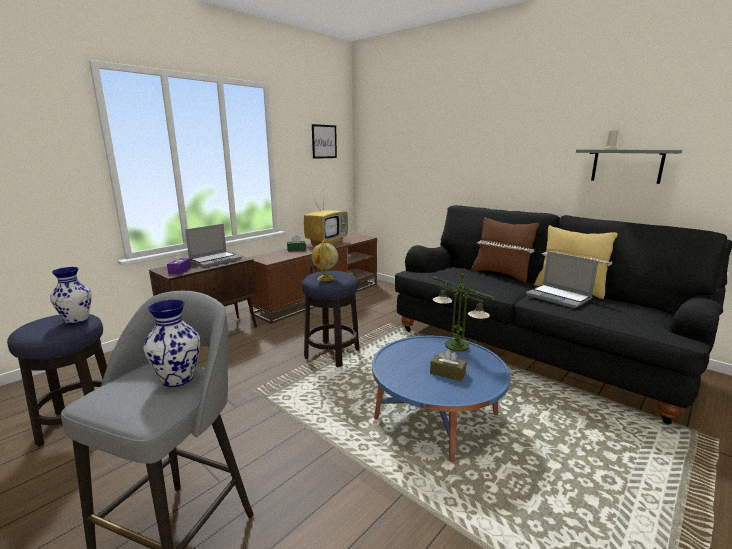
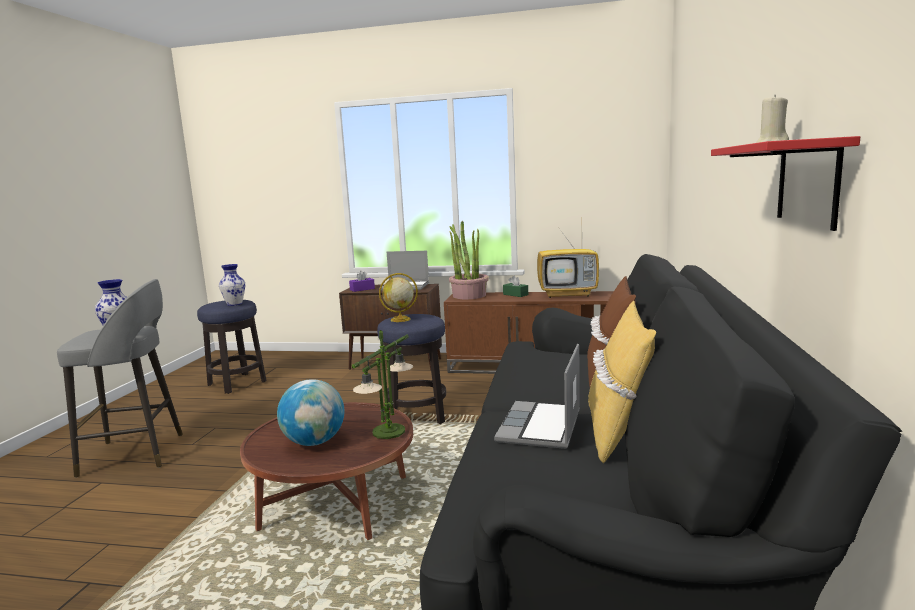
camera: 60 degrees right, 5 degrees down
picture [312,124,337,159] -> none
blue coffee table [372,336,511,462] -> brown coffee table [240,402,413,540]
brown tissue box [430,349,467,381] -> globe [277,379,344,446]
grey shelf [576,149,682,184] -> red shelf [711,136,860,231]
none -> potted plant [449,220,489,299]

